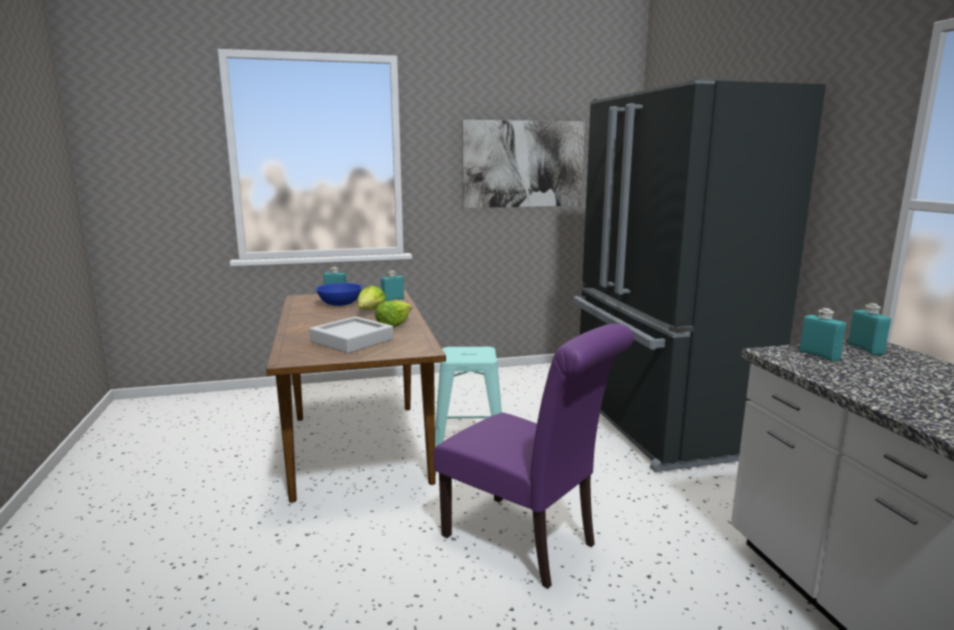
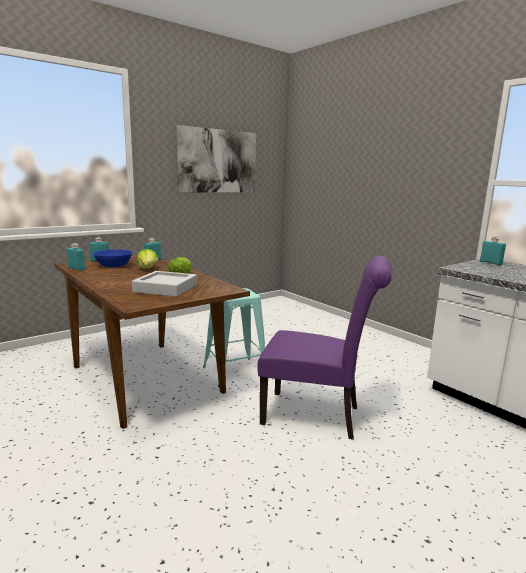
camera: 25 degrees left, 0 degrees up
black fridge [573,77,826,472] -> none
turquoise bottle [799,308,846,362] -> turquoise bottle moved to [66,243,85,271]

